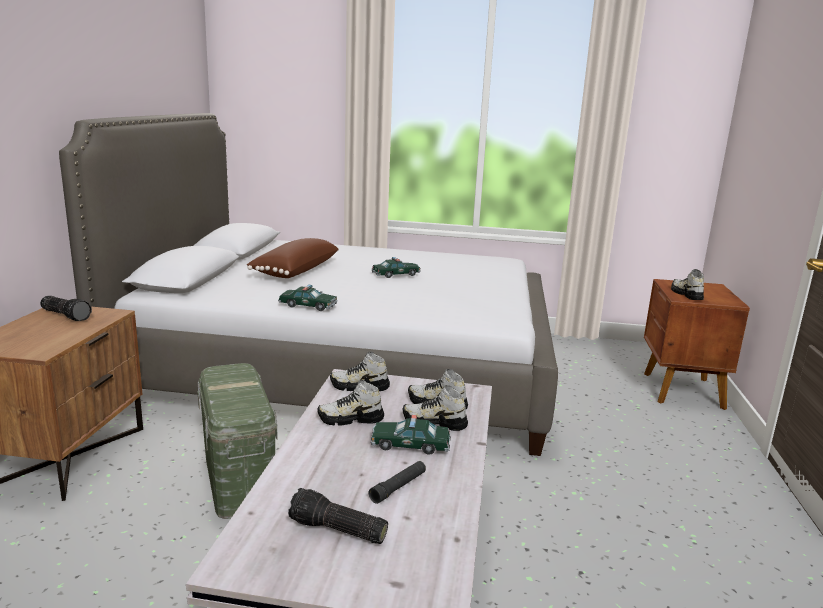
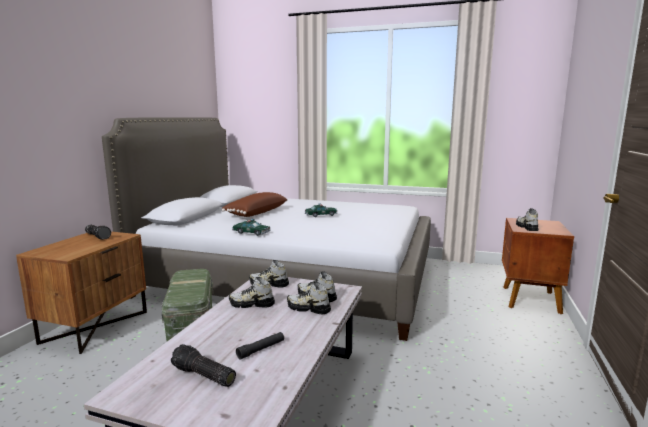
camera: 10 degrees right, 5 degrees down
toy car [371,415,451,455] -> none

